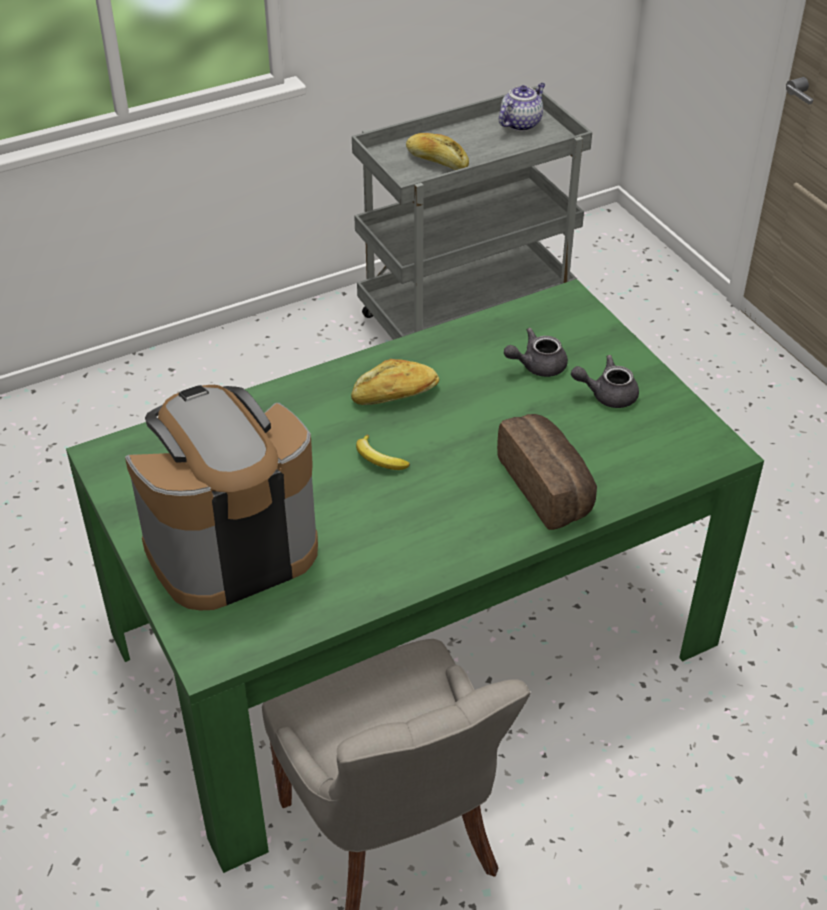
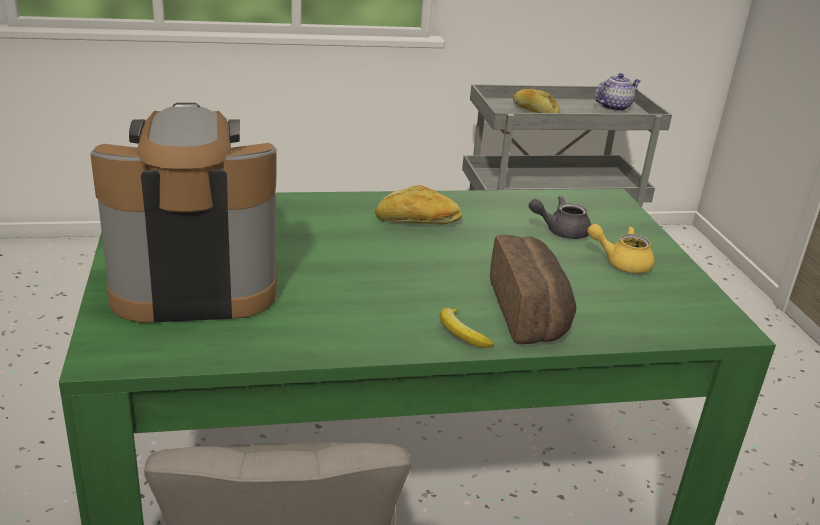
camera: 15 degrees right, 15 degrees down
banana [356,434,410,470] -> banana moved to [440,308,493,348]
grey teapot [571,355,639,408] -> yellow teapot [587,224,655,273]

